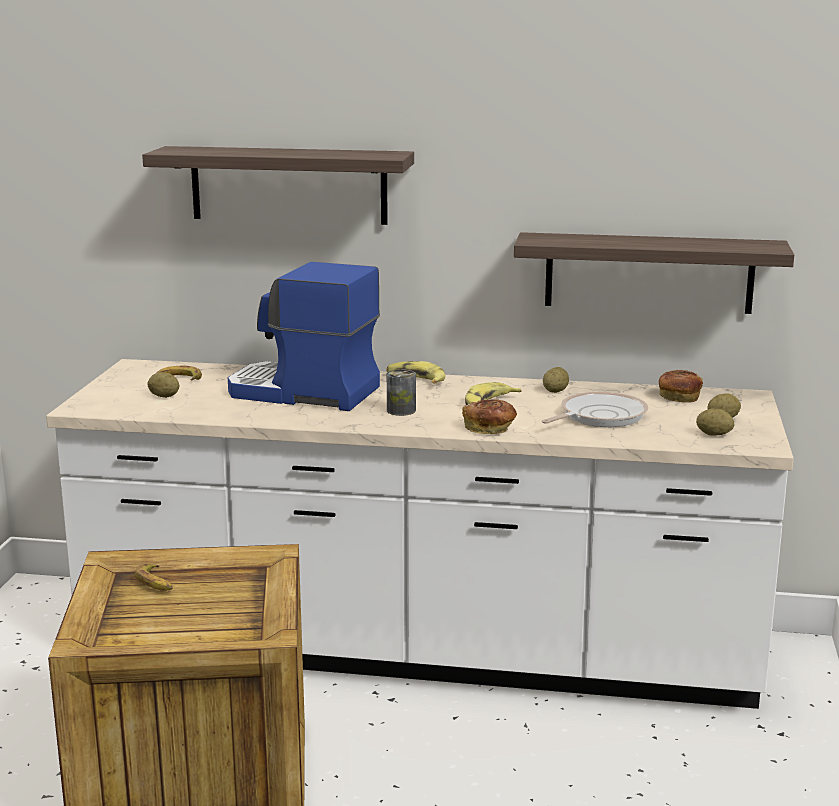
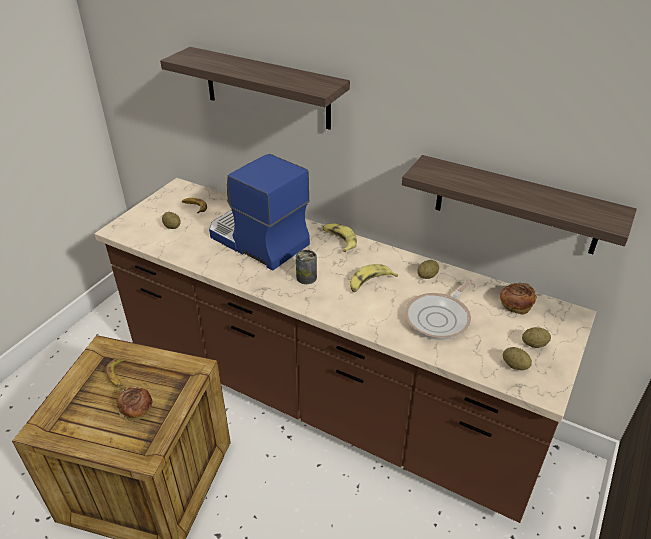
camera: 20 degrees right, 20 degrees up
white counter [46,359,794,709] -> brown counter [94,178,596,523]
bread [462,399,517,434] -> bread moved to [117,387,152,421]
frying pan [542,392,648,427] -> frying pan turned 150 degrees clockwise [405,279,473,340]

